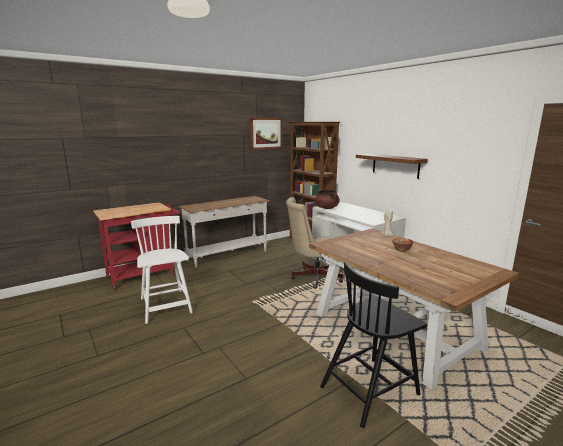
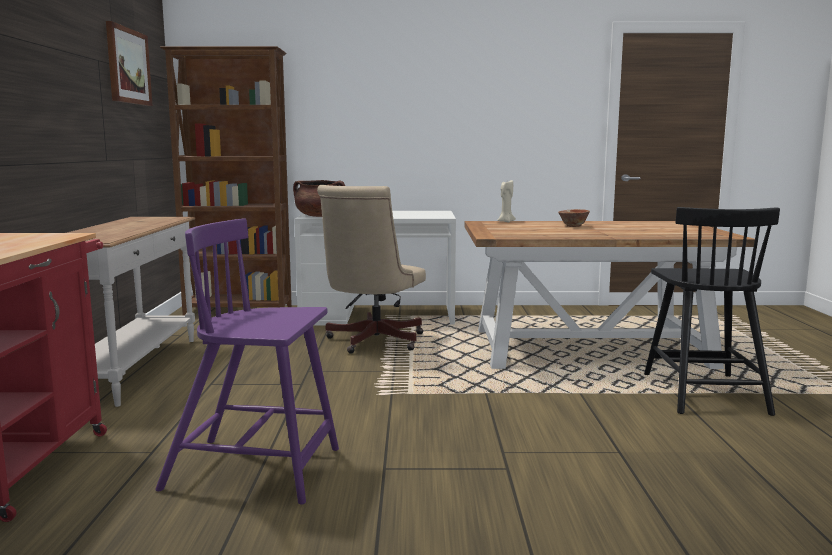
camera: 55 degrees left, 5 degrees down
white chair [131,216,193,324] -> purple chair [155,219,339,505]
brown shelf [356,154,428,179] -> none

